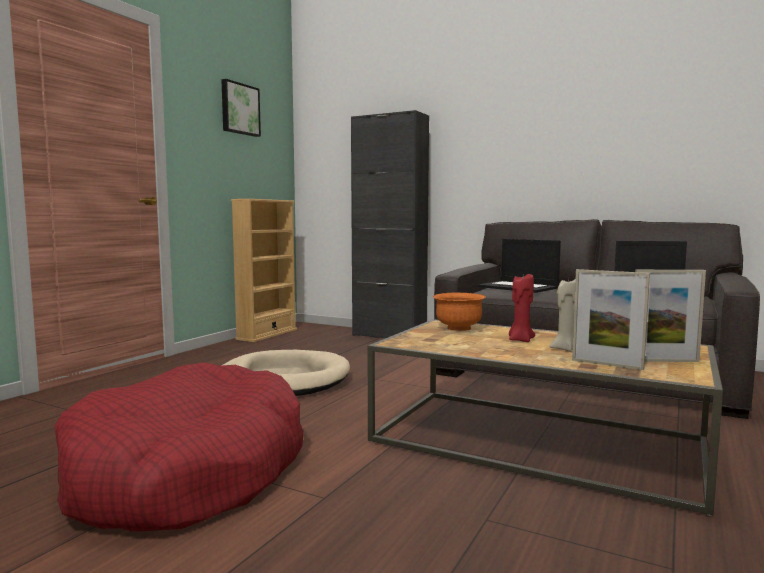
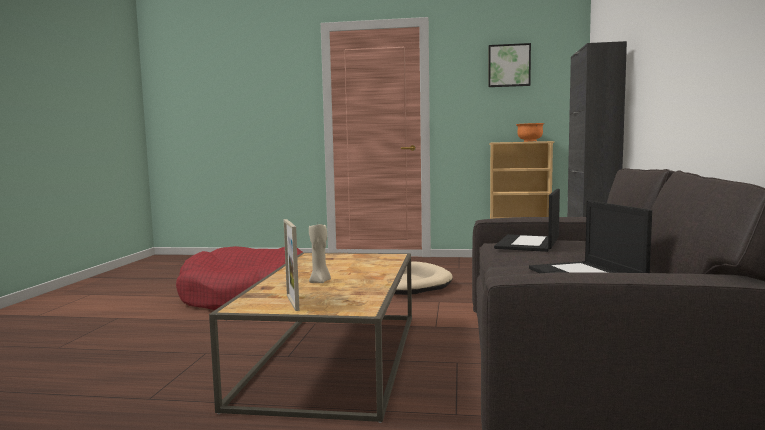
camera: 70 degrees right, 0 degrees up
orange bowl [433,292,486,331] -> orange bowl moved to [516,123,545,142]
red candle [509,274,535,342] -> none
picture frame [572,269,650,370] -> none

